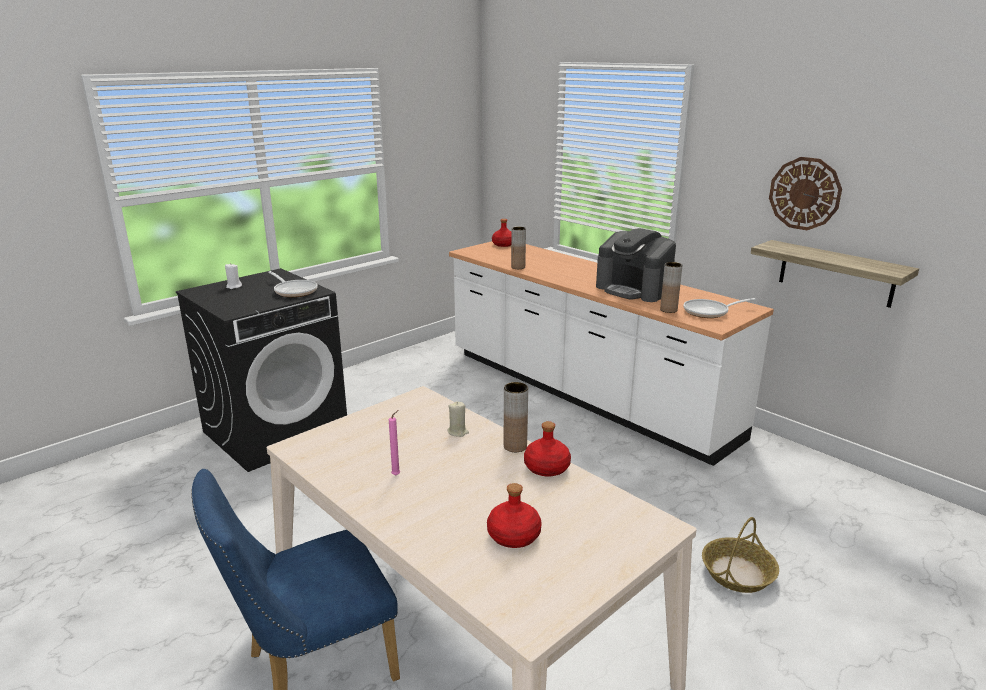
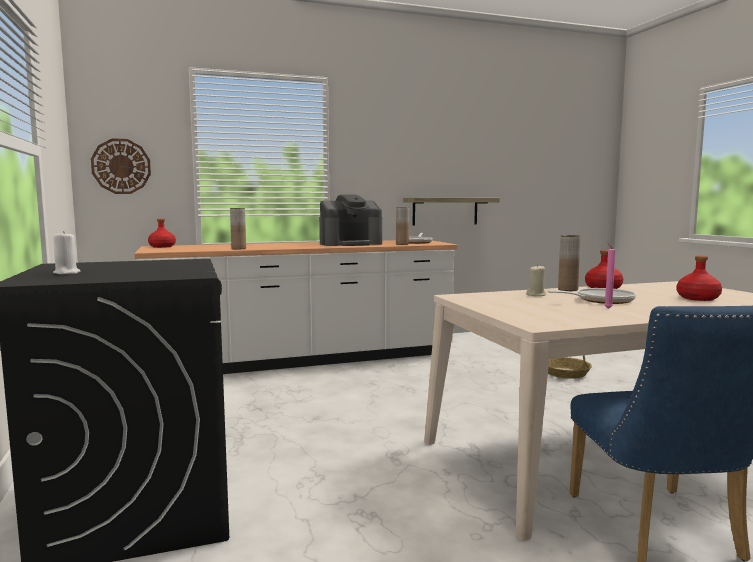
camera: 65 degrees left, 15 degrees down
frying pan [268,271,318,297] -> frying pan moved to [548,288,636,304]
wall clock [769,157,842,230] -> wall clock moved to [91,138,151,194]

